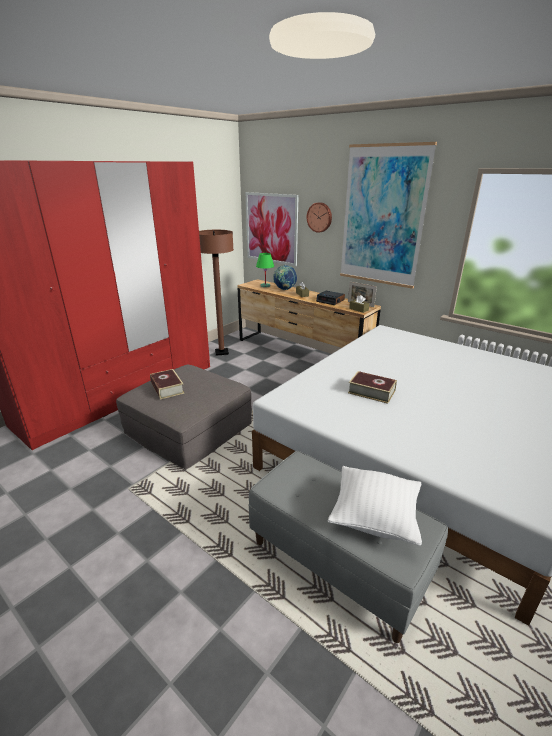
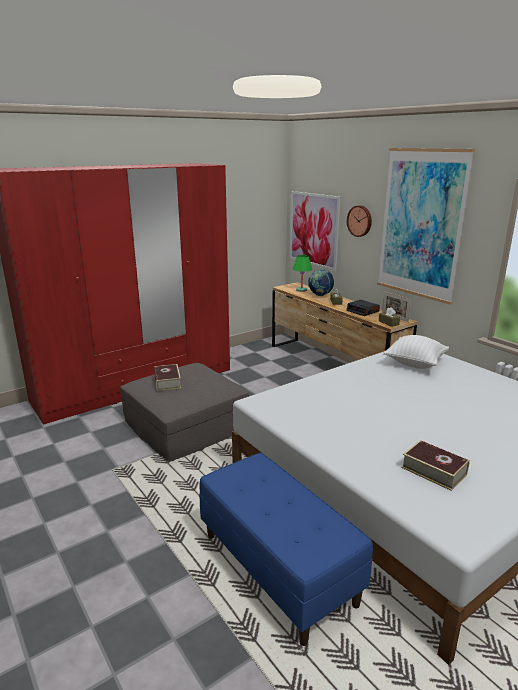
camera: 15 degrees right, 5 degrees down
brown floor lamp [199,230,234,356] -> none
grey bench [248,451,448,643] -> blue bench [199,453,373,646]
white pillow [328,466,422,546] -> white pillow moved to [383,335,449,369]
book [348,371,397,404] -> book moved to [401,440,470,491]

